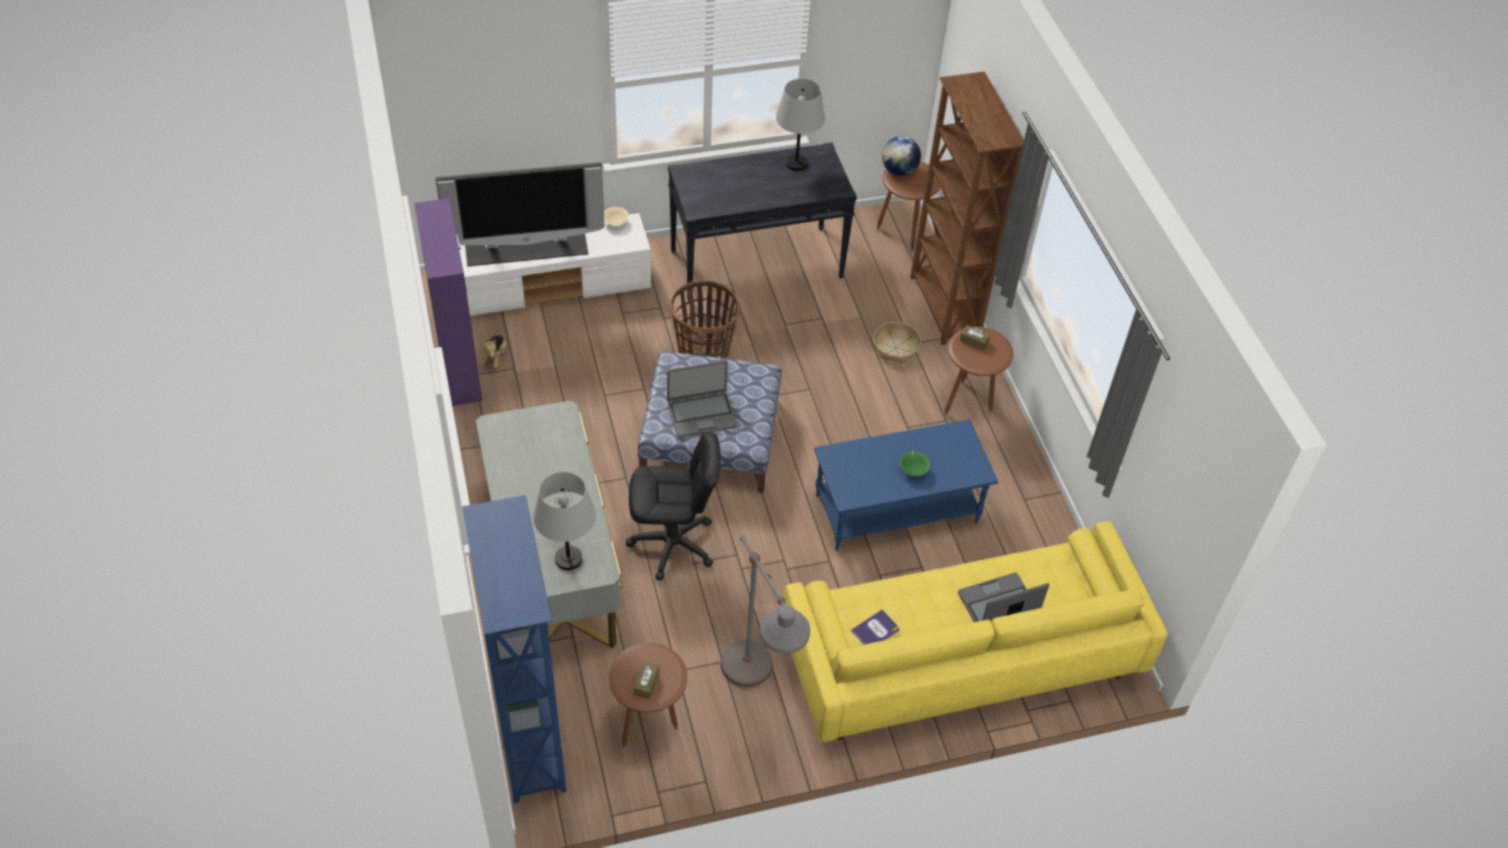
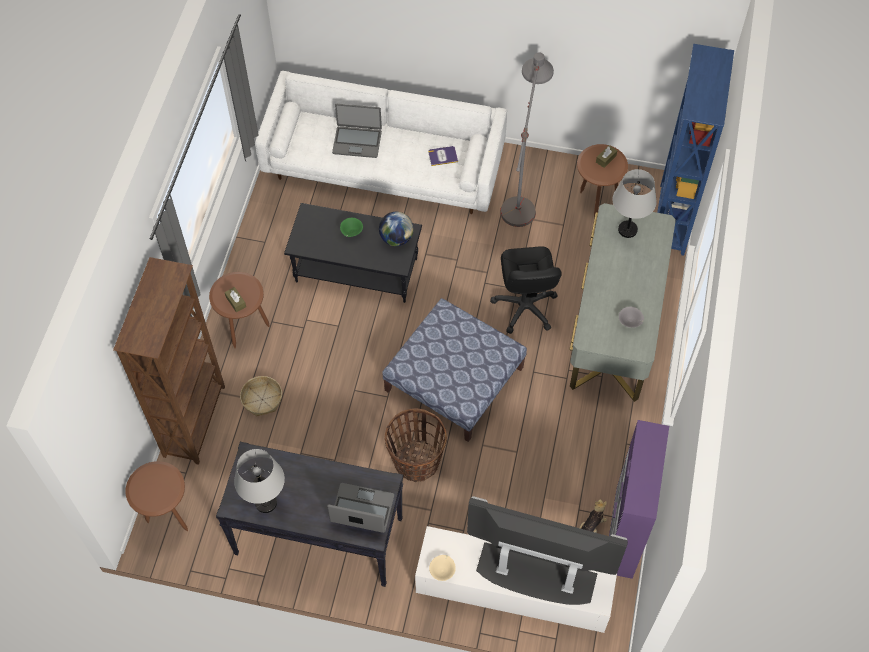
camera: 150 degrees left, 10 degrees up
black office chair [626,432,721,581] -> black office chair turned 120 degrees counterclockwise [490,246,562,334]
laptop [667,360,737,438] -> laptop moved to [327,483,394,533]
yellow sofa [784,521,1168,742] -> white sofa [255,71,507,214]
blue coffee table [814,419,998,551] -> black coffee table [284,203,422,303]
globe [882,136,921,176] -> globe moved to [379,212,414,246]
none -> grey bowl [619,306,644,328]

